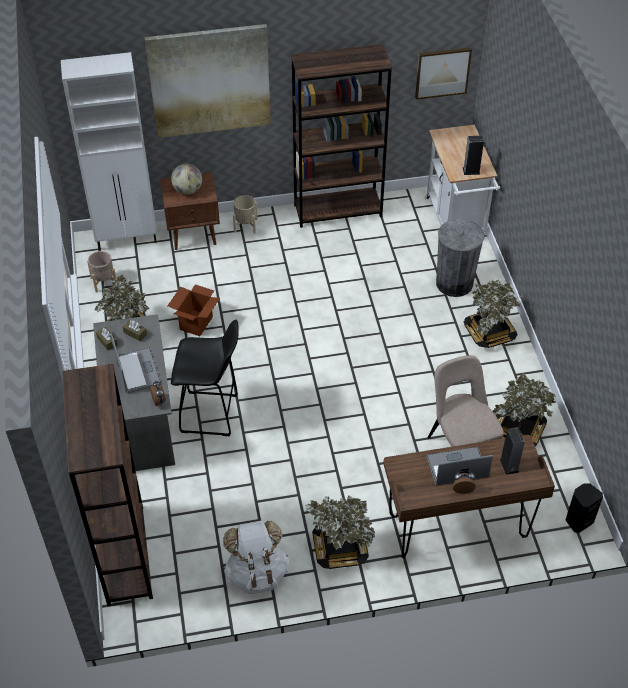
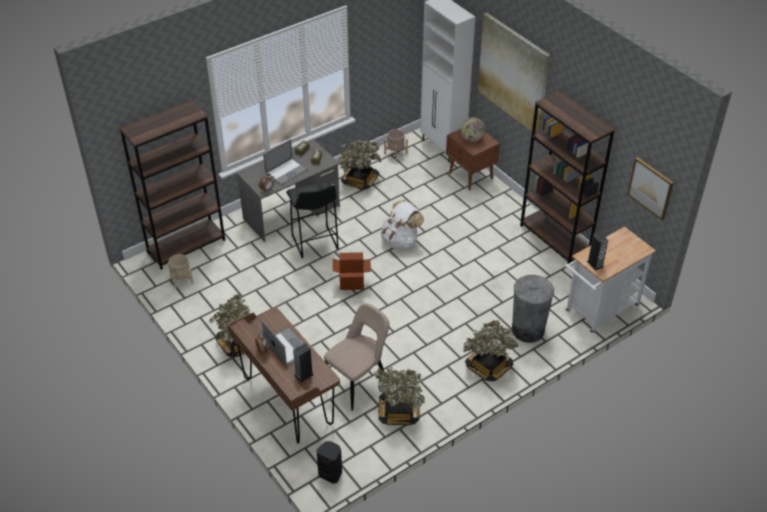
camera: 65 degrees right, 5 degrees down
cardboard box [167,284,220,336] -> cardboard box moved to [333,252,371,290]
white backpack [223,521,289,594] -> white backpack moved to [380,200,424,249]
beige planter [233,195,258,234] -> beige planter moved to [168,254,194,289]

